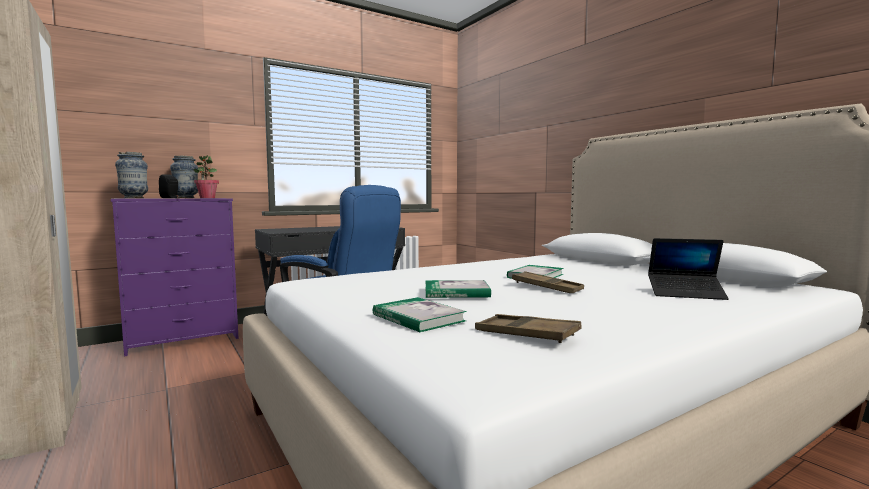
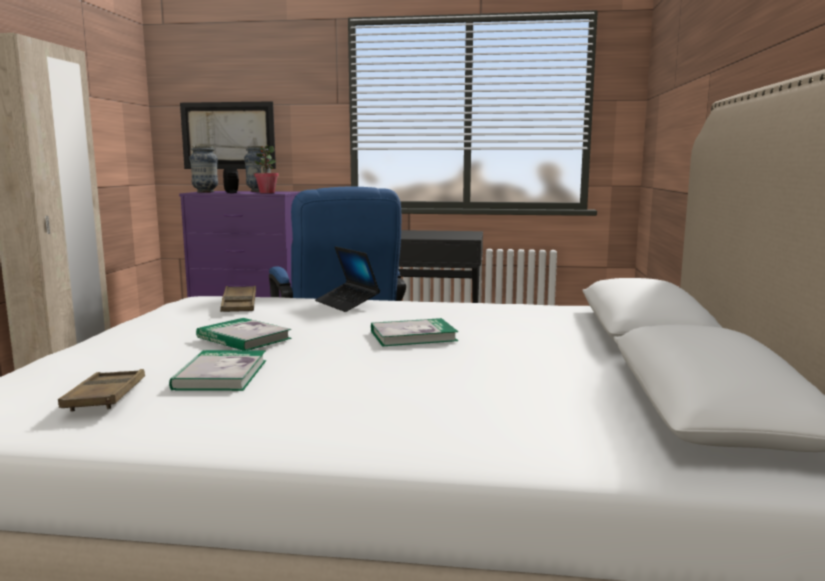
camera: 40 degrees right, 5 degrees up
book [373,297,467,333] -> book moved to [169,350,266,391]
brown tray [512,271,584,293] -> brown tray moved to [220,286,256,312]
laptop [648,238,729,300] -> laptop moved to [315,246,380,312]
none -> picture [180,101,276,169]

